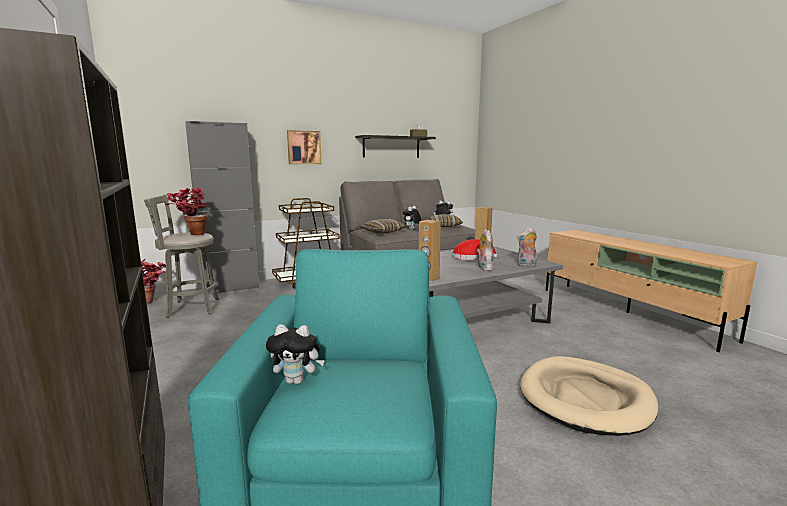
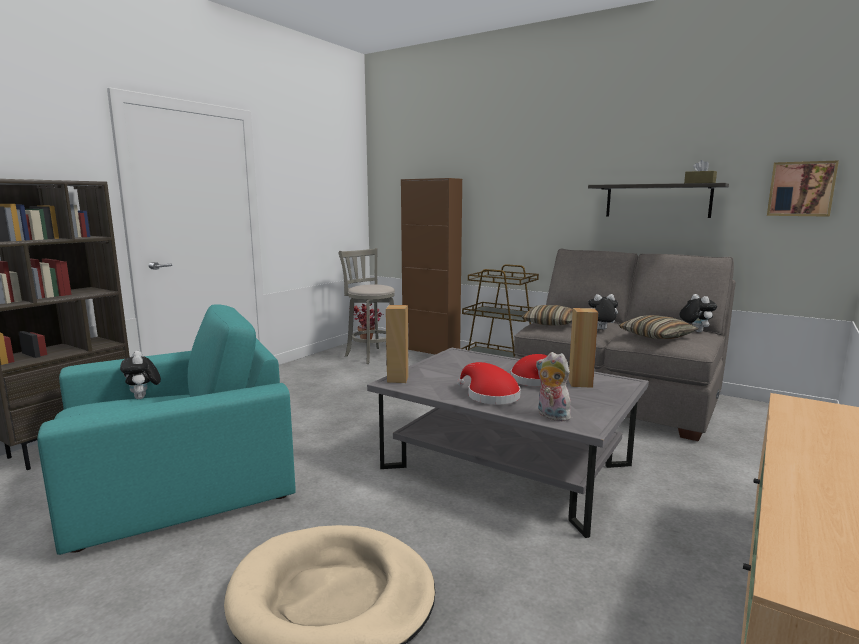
camera: 60 degrees right, 0 degrees up
potted plant [166,187,207,235] -> none
grey cabinet [185,121,259,294] -> brown cabinet [401,178,462,355]
picture [287,130,322,164] -> picture moved to [767,160,839,217]
plush toy [476,229,494,271] -> red hat [457,362,521,404]

